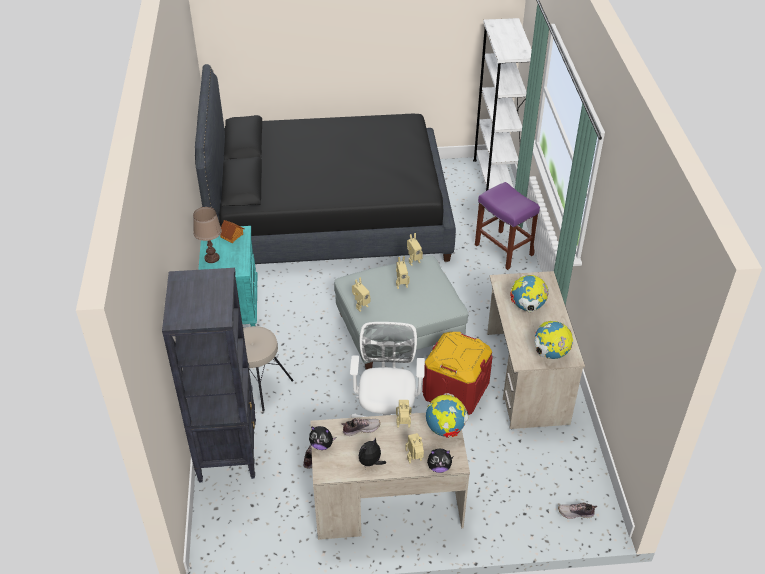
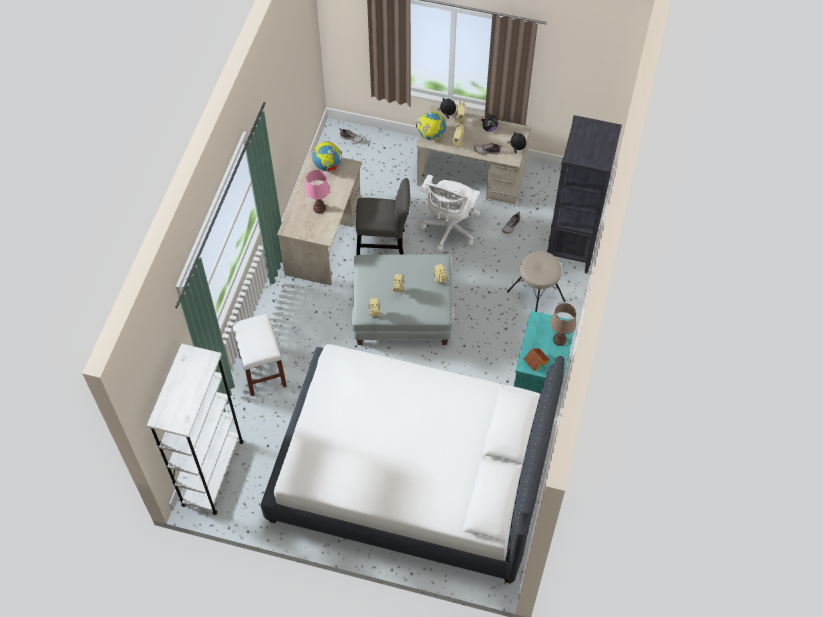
camera: 160 degrees left, 15 degrees up
black bed [195,64,456,264] -> white bed [261,344,565,584]
red storage box [422,332,493,415] -> grey chair [356,178,411,255]
purple stool [475,182,540,270] -> white stool [233,314,287,396]
globe [510,275,549,313] -> pink table lamp [305,170,330,213]

